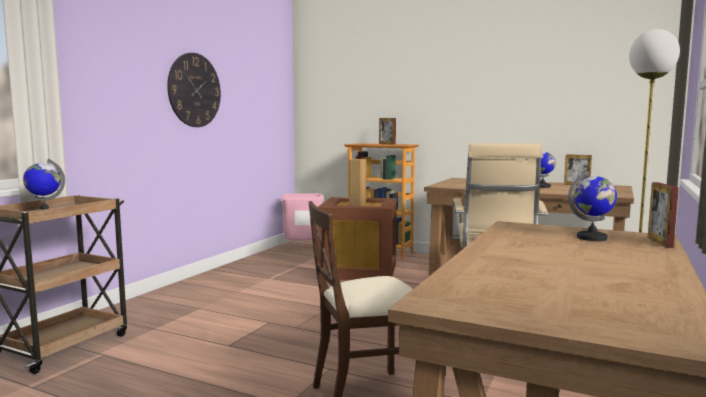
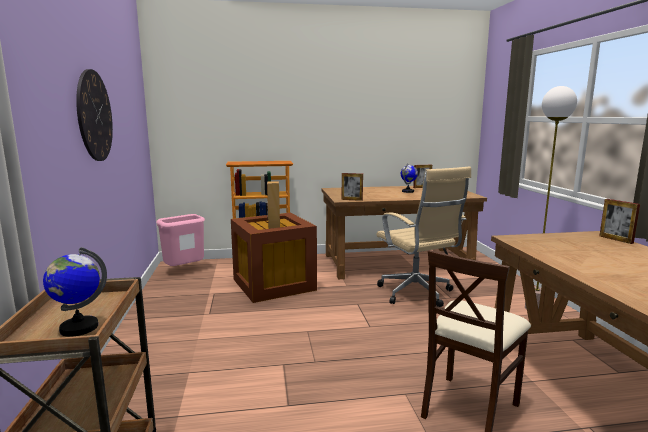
camera: 35 degrees left, 5 degrees up
picture frame [379,118,396,145] -> picture frame moved to [342,173,363,201]
globe [568,171,617,241] -> none

